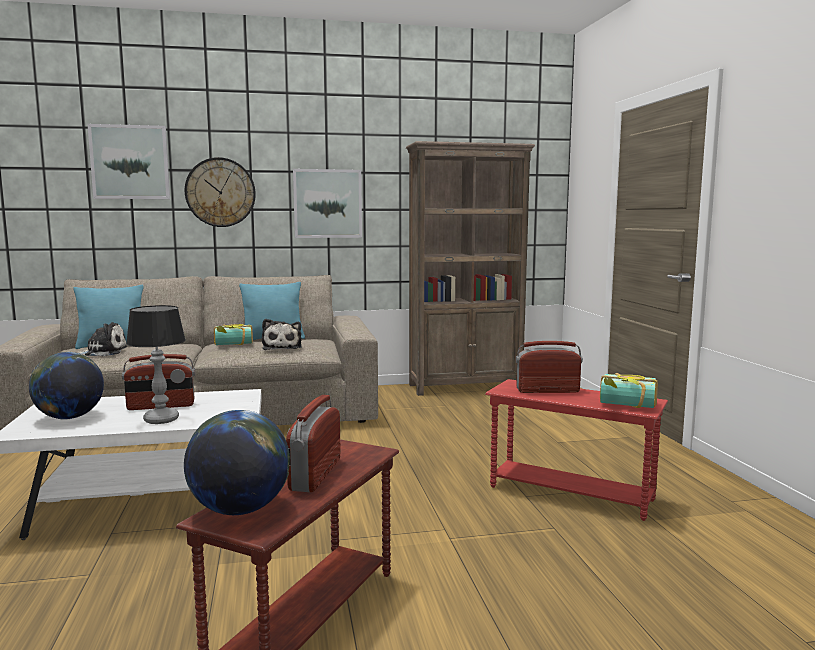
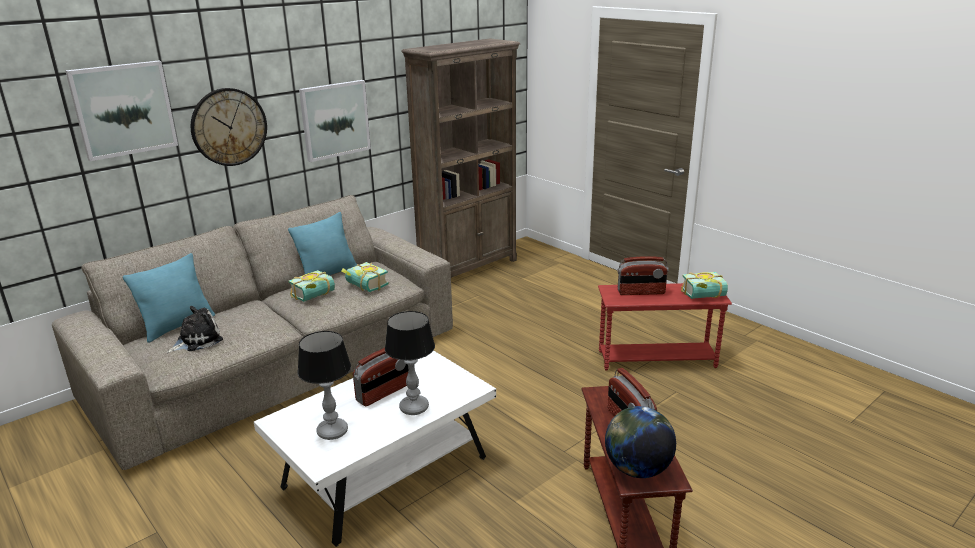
camera: 30 degrees left, 15 degrees up
globe [29,352,104,420] -> table lamp [298,331,351,440]
plush toy [262,319,302,350] -> book [342,262,389,292]
radio [515,341,583,393] -> radio turned 150 degrees counterclockwise [617,256,669,295]

